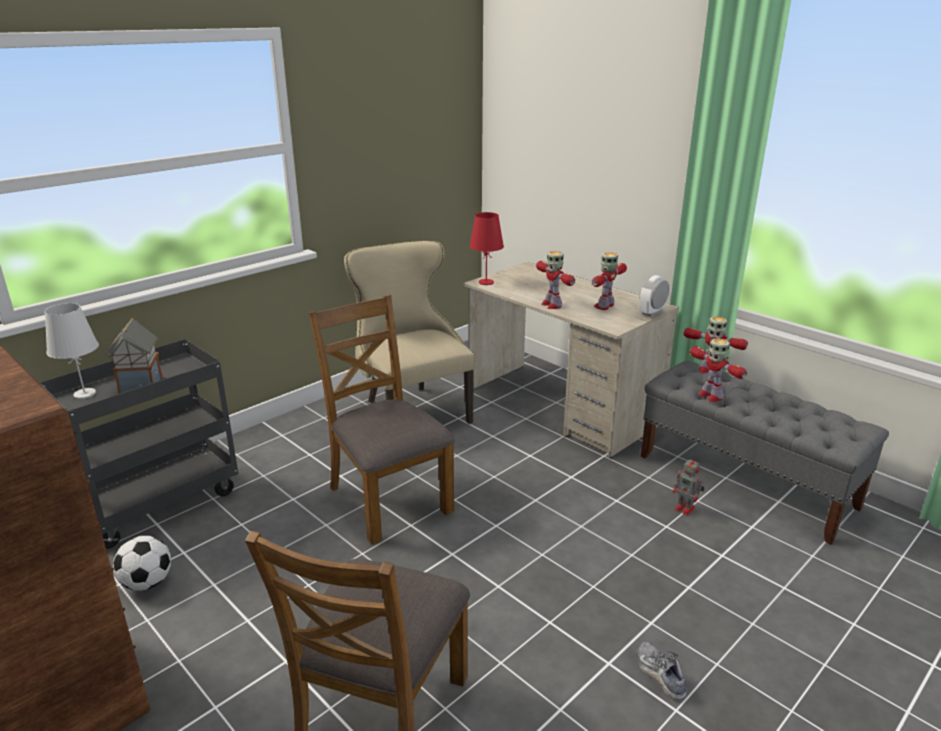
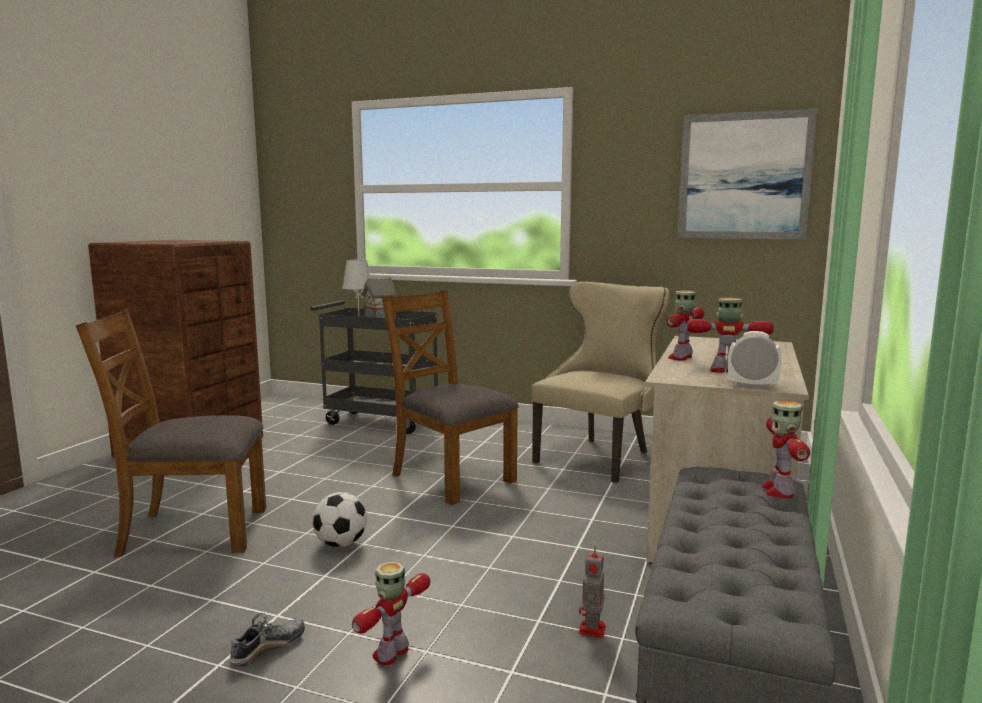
camera: 65 degrees right, 15 degrees down
football [113,536,171,591] -> football moved to [312,492,367,547]
brown chair [308,295,455,545] -> brown chair turned 75 degrees counterclockwise [382,290,519,505]
red table lamp [469,212,504,285] -> none
toy robot [690,338,747,402] -> toy robot moved to [352,562,430,665]
none -> picture [677,109,817,240]

